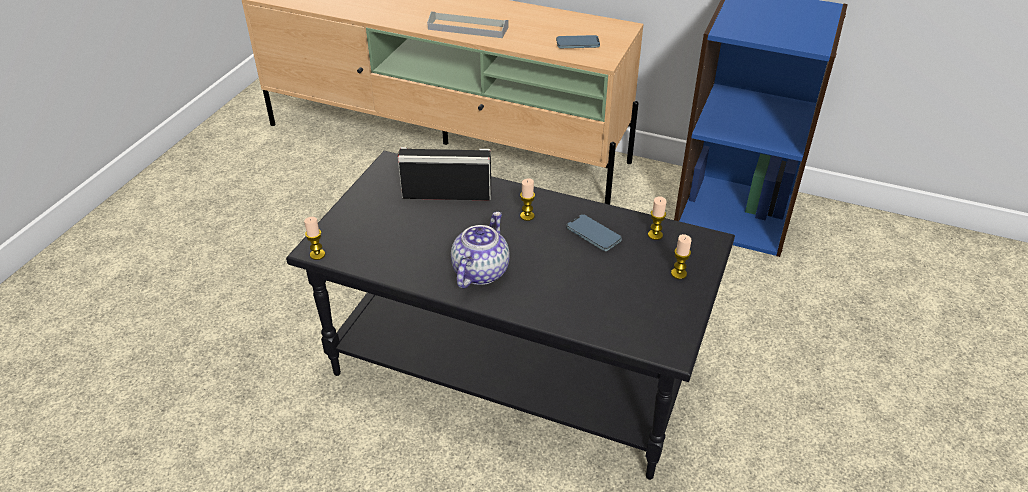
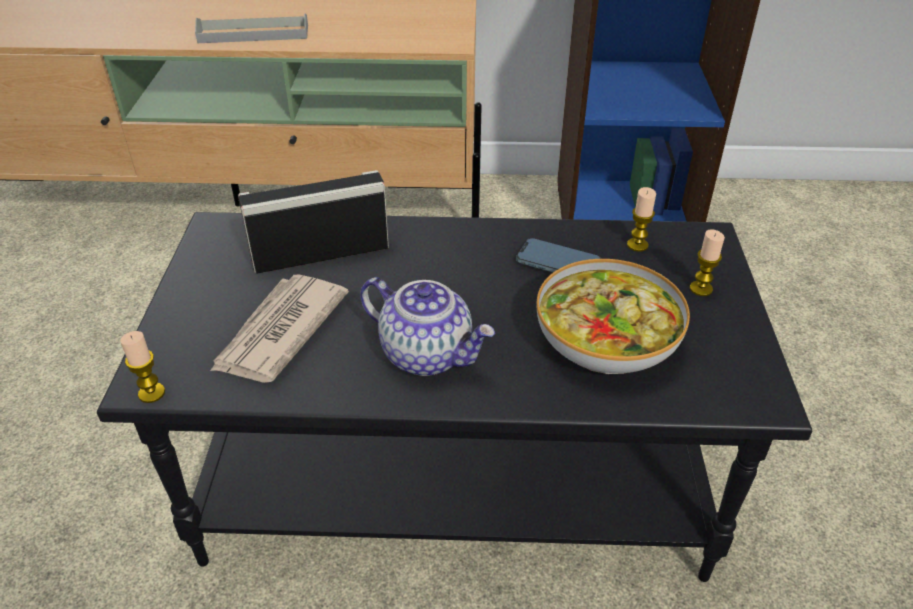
camera: 20 degrees left, 0 degrees up
teapot [451,212,510,289] -> teapot turned 120 degrees clockwise [360,277,495,376]
candle [520,178,535,221] -> none
phone [556,35,600,48] -> none
none -> newspaper [210,274,349,383]
none -> bowl [537,259,690,374]

